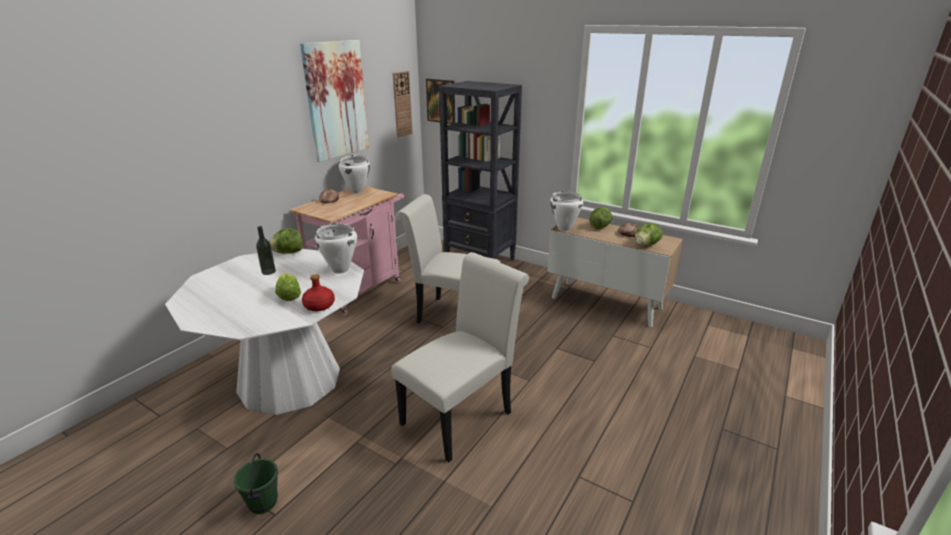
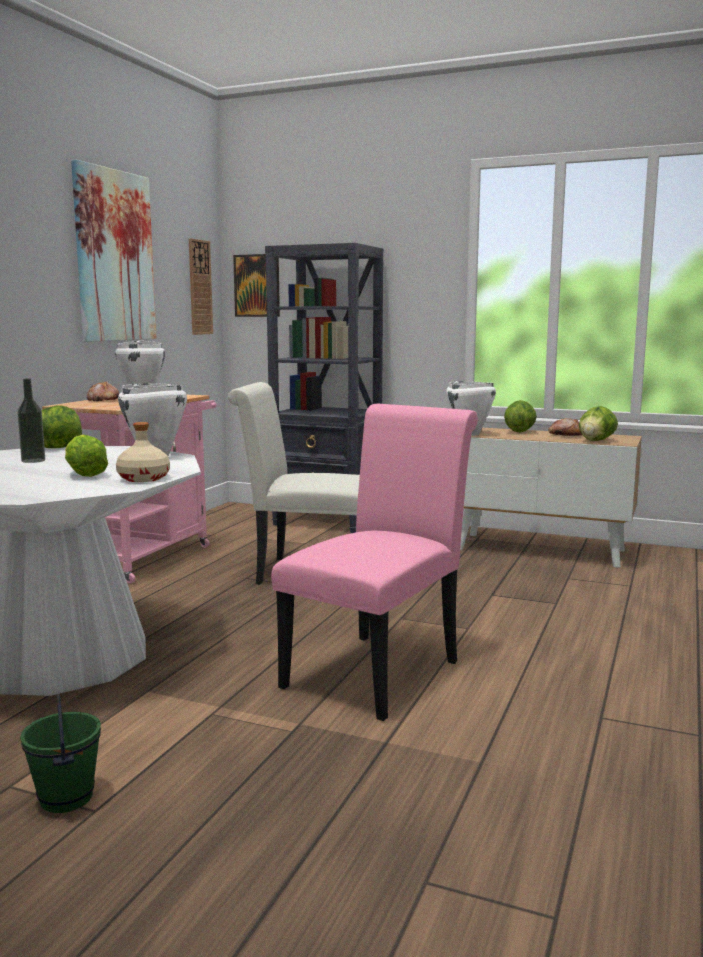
camera: 10 degrees left, 15 degrees down
red bottle [302,274,335,311] -> beige bottle [116,422,170,482]
white chair [391,252,529,462] -> pink chair [271,404,478,721]

